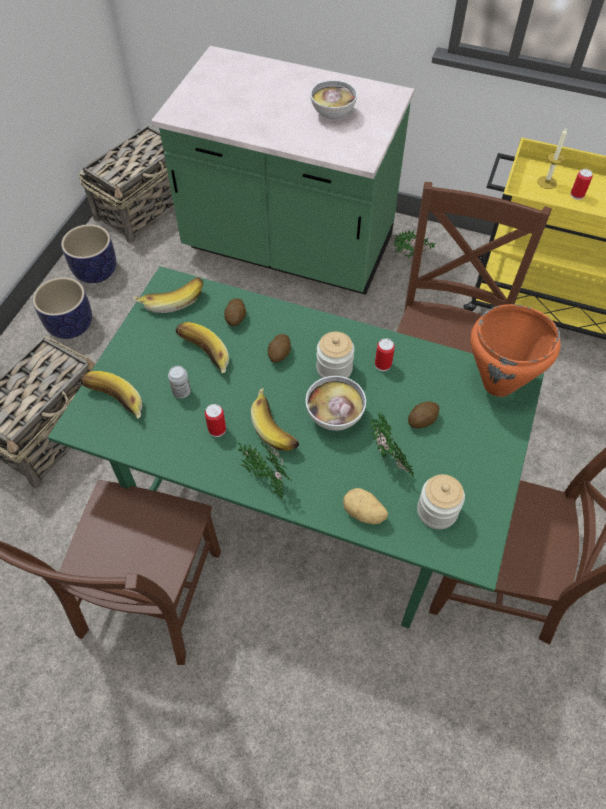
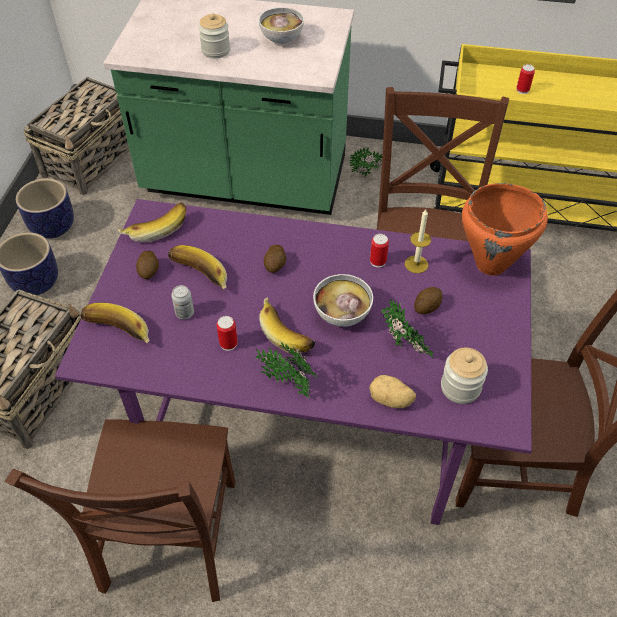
camera: 10 degrees left, 5 degrees down
green dining table [48,266,544,629] -> purple dining table [55,199,532,525]
potato [224,298,246,326] -> potato moved to [136,251,159,279]
jar [316,332,355,378] -> jar moved to [198,13,230,58]
candle [537,127,567,189] -> candle moved to [405,209,431,273]

